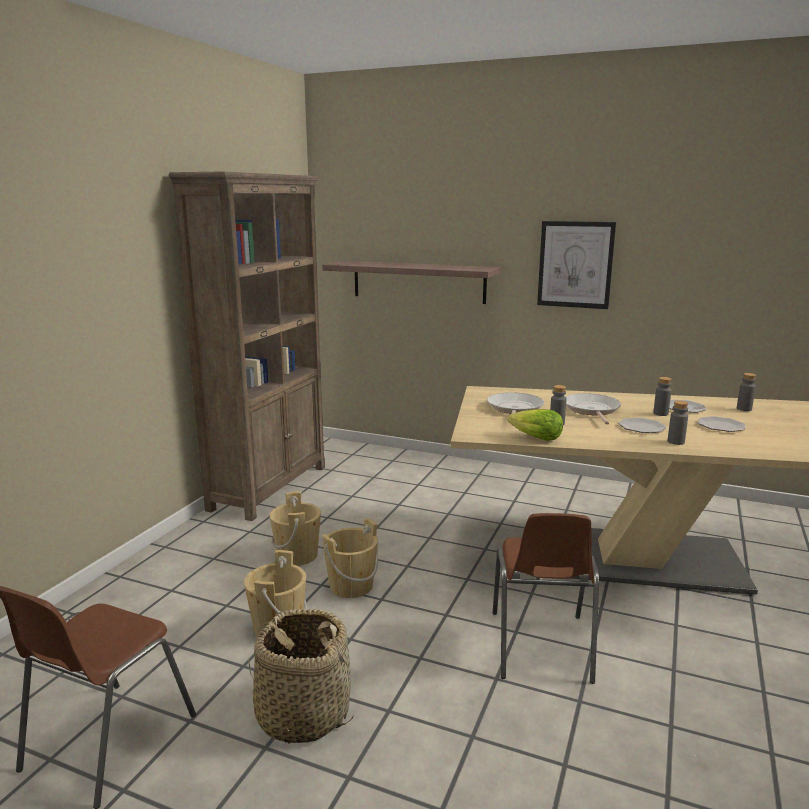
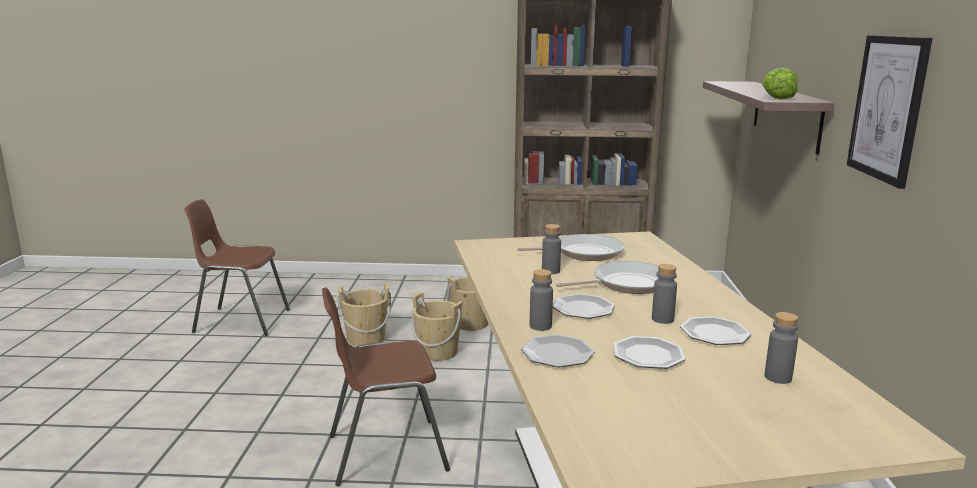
camera: 70 degrees right, 0 degrees up
basket [248,609,354,744] -> none
lettuce [508,409,563,441] -> lettuce moved to [762,68,798,100]
none -> plate [521,334,594,367]

